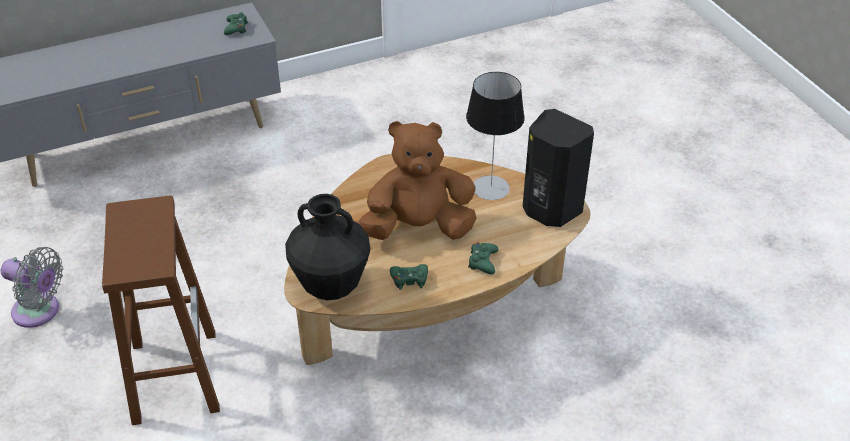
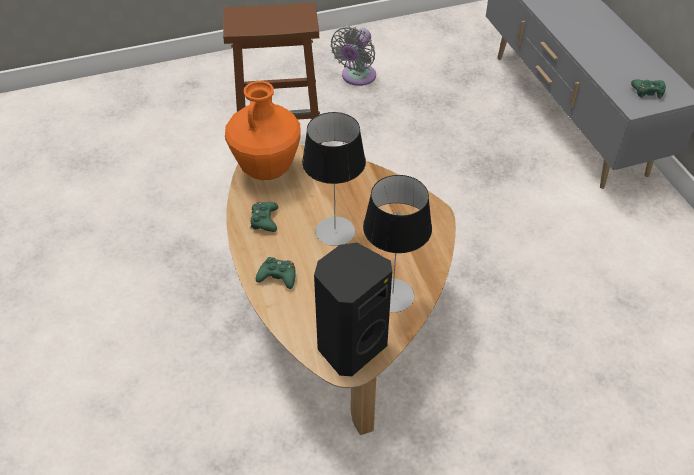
camera: 95 degrees right, 5 degrees up
black vase [285,194,370,300] -> orange vase [225,81,301,180]
brown plush toy [358,121,476,240] -> table lamp [302,112,366,246]

